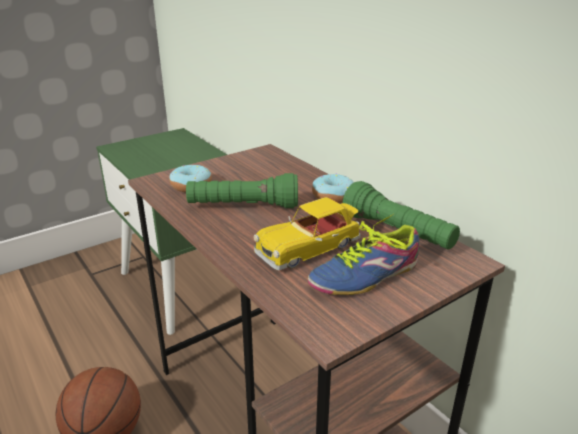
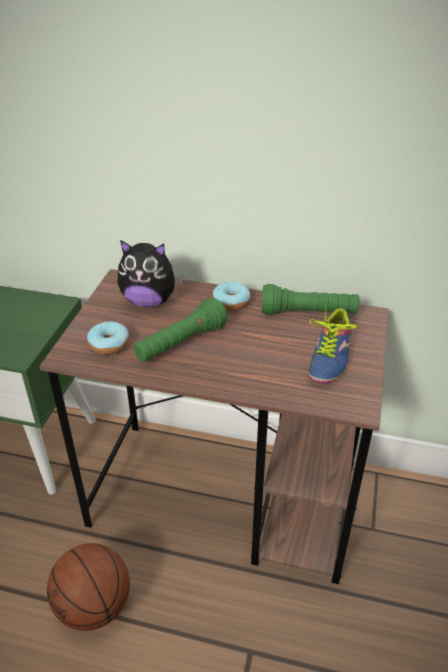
camera: 40 degrees left, 10 degrees up
toy car [254,197,360,270] -> none
none -> plush toy [118,240,183,307]

